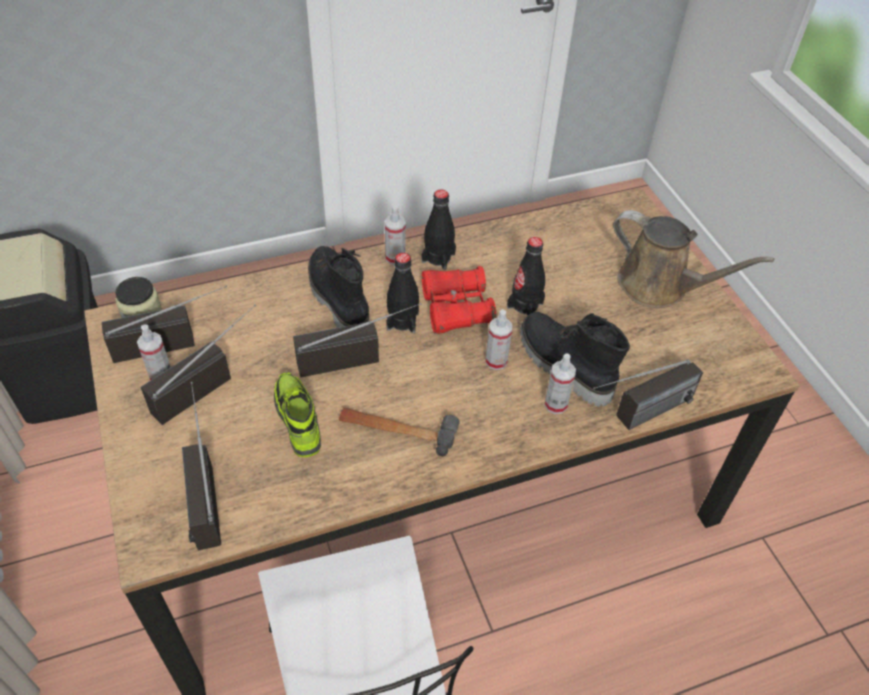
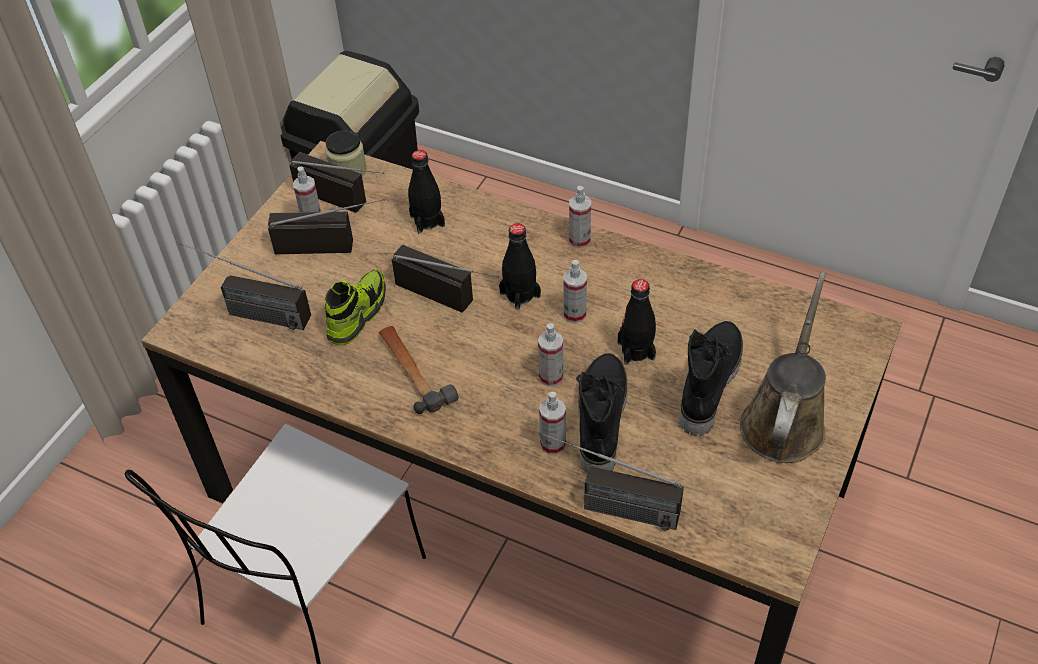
camera: 50 degrees right, 0 degrees up
radio [182,382,221,551] -> radio turned 105 degrees counterclockwise [179,243,311,330]
black boot [308,246,369,328] -> black boot moved to [680,321,743,436]
black bottle [421,189,456,270] -> black bottle moved to [408,150,445,234]
red binoculars [422,266,496,334] -> spray bottle [563,260,587,323]
brown watering can [613,210,774,308] -> brown watering can turned 150 degrees counterclockwise [740,272,826,463]

